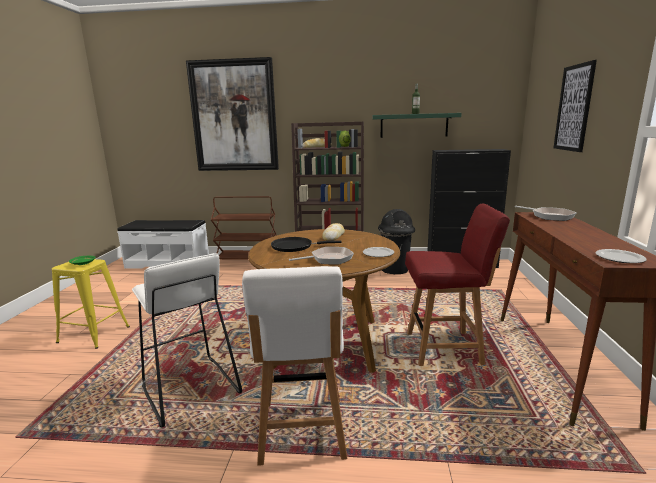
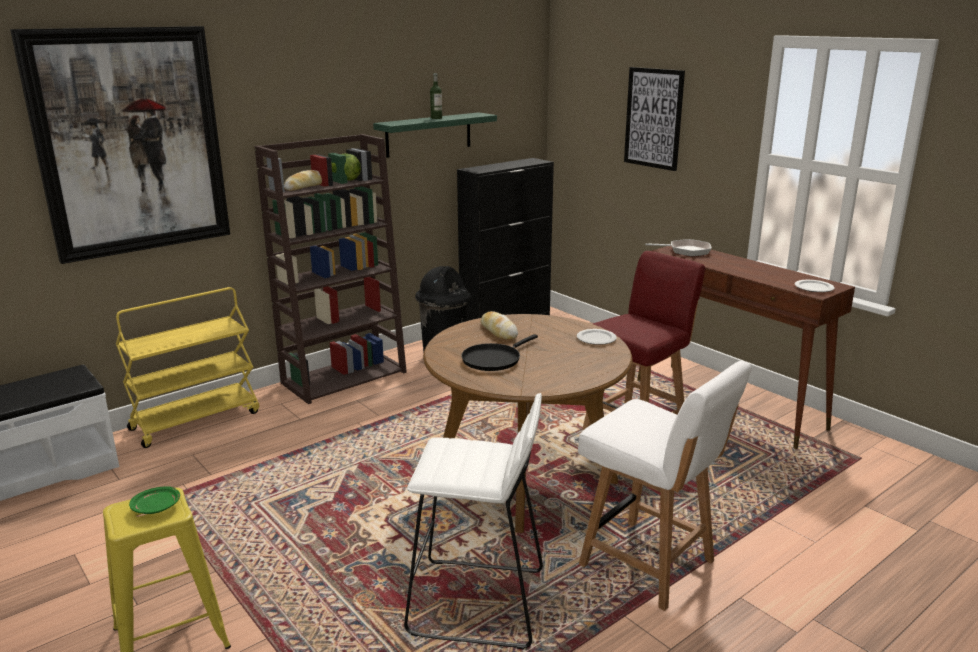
camera: 45 degrees left, 5 degrees up
brown cart [211,196,277,260] -> yellow cart [116,287,259,448]
frying pan [289,247,354,265] -> none

